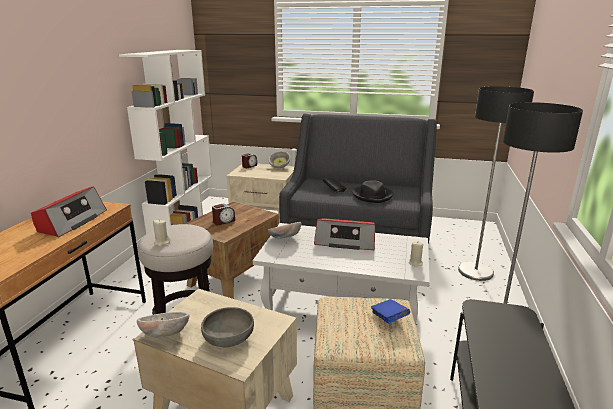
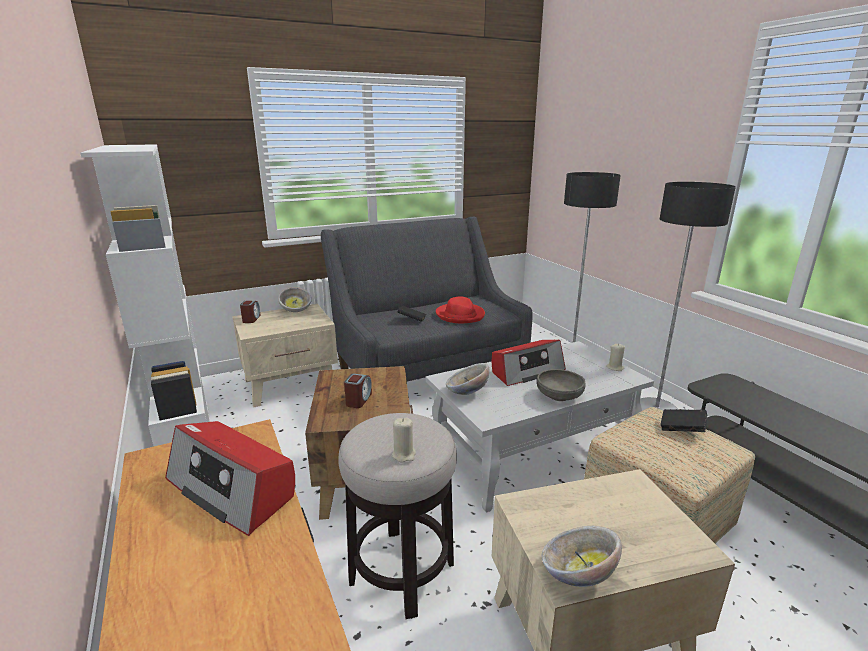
camera: 40 degrees left, 0 degrees up
radio [31,186,107,237] -> radio turned 150 degrees clockwise [165,421,295,536]
grey bowl [201,307,254,347] -> grey bowl moved to [537,369,586,401]
black hat [352,180,393,203] -> red hat [436,297,485,323]
blue book [371,299,410,323] -> black book [660,409,707,432]

